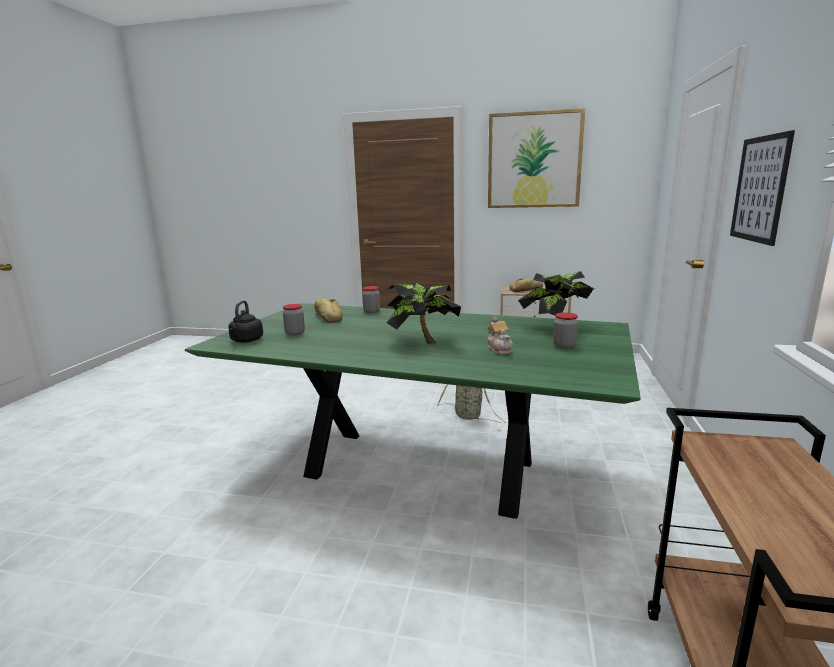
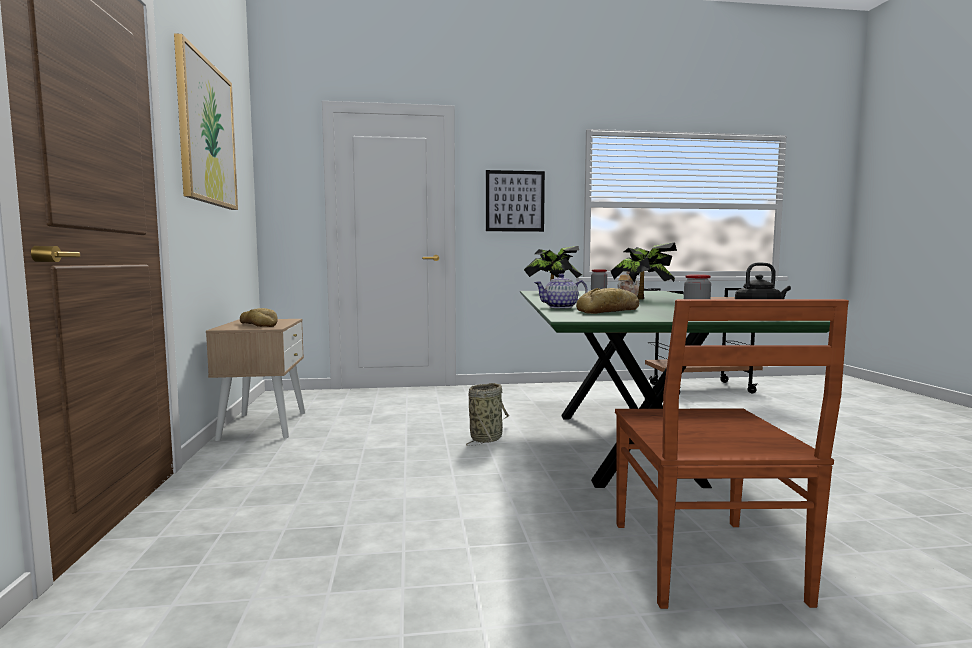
camera: 110 degrees left, 10 degrees down
jar [362,286,380,313] -> teapot [534,274,588,308]
none -> brown chair [615,299,849,609]

